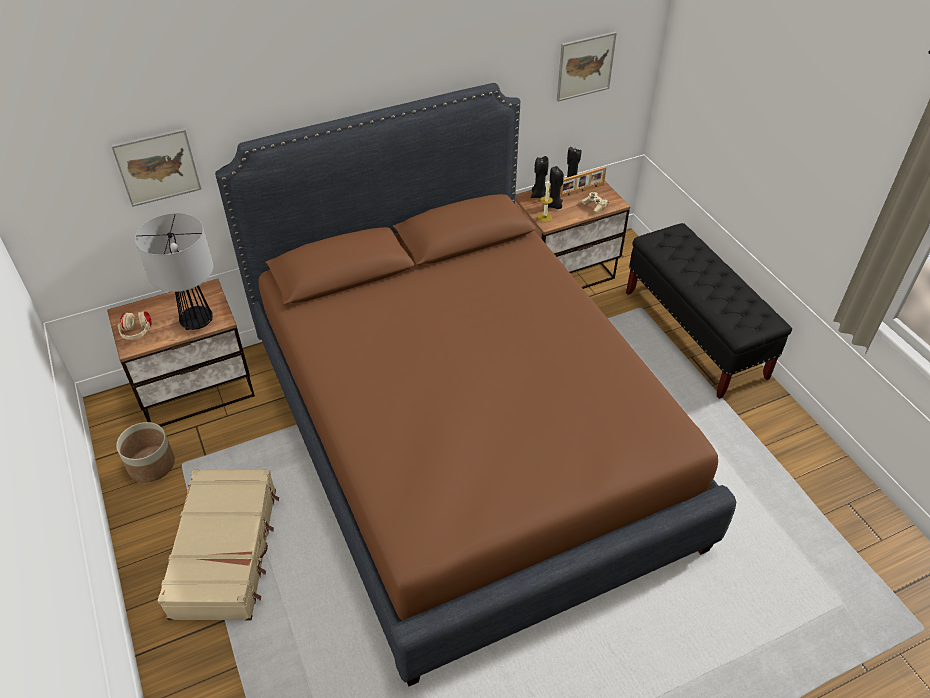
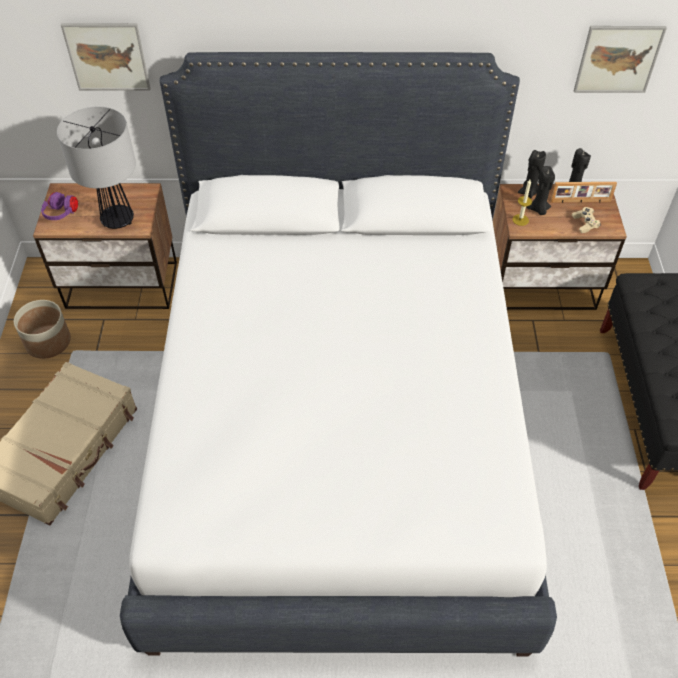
camera: 25 degrees right, 5 degrees up
beige headphones [118,311,151,340] -> purple headphones [41,192,78,220]
brown bed [215,83,736,686] -> white bed [120,52,557,657]

